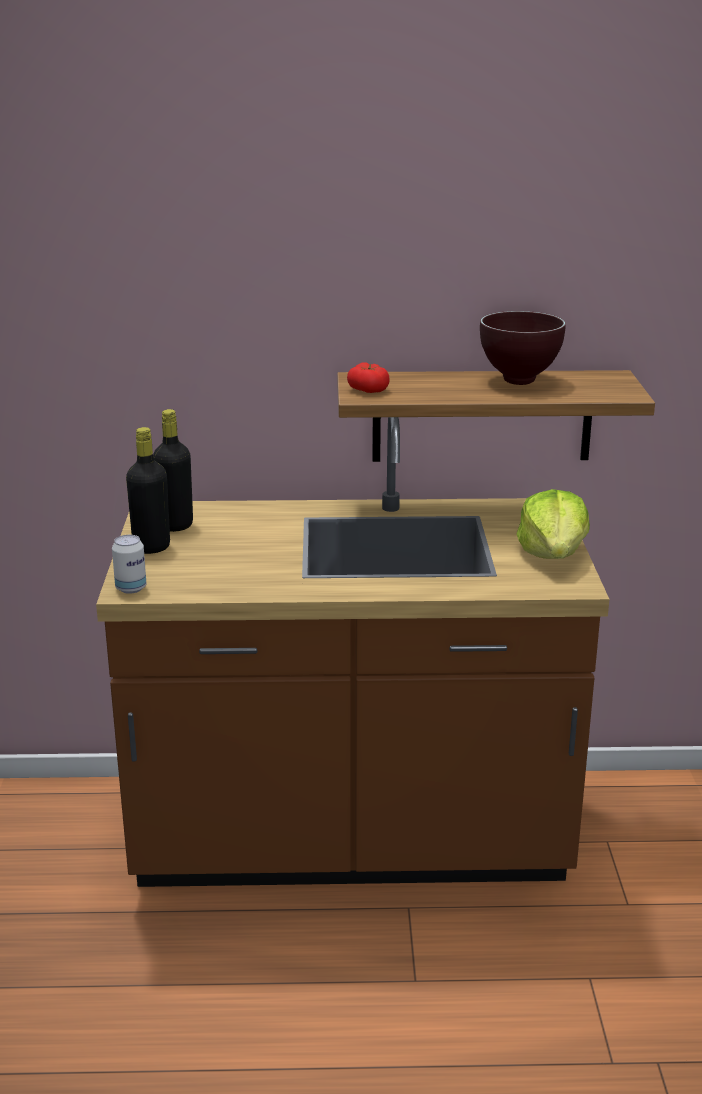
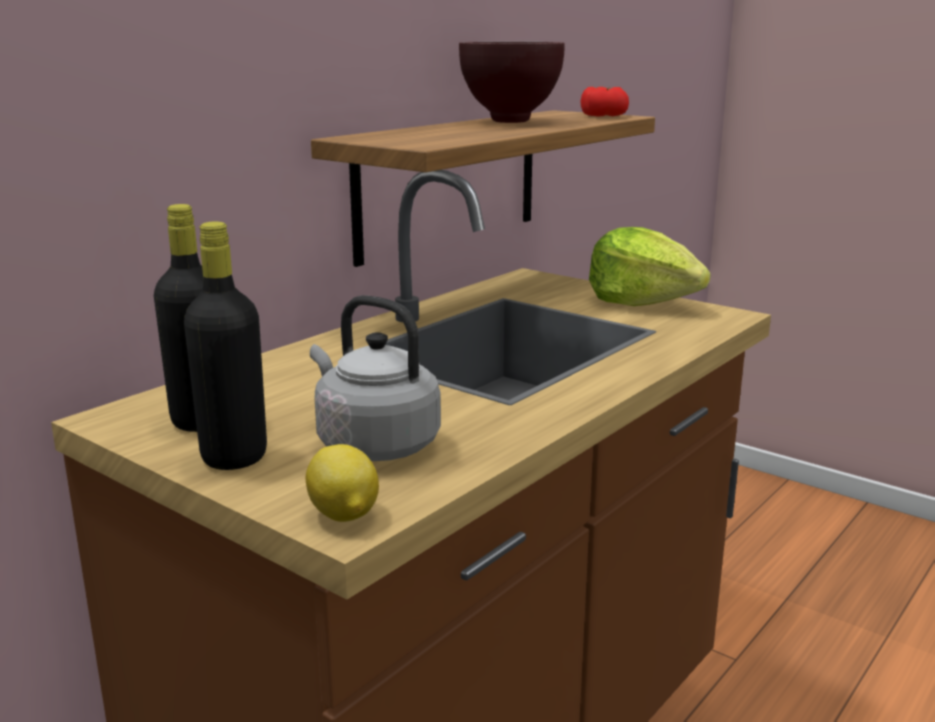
camera: 50 degrees left, 5 degrees down
can [112,535,146,594] -> lemon [306,444,379,522]
tomato [347,362,390,393] -> tomato moved to [580,87,629,117]
none -> grey kettle [310,295,441,461]

